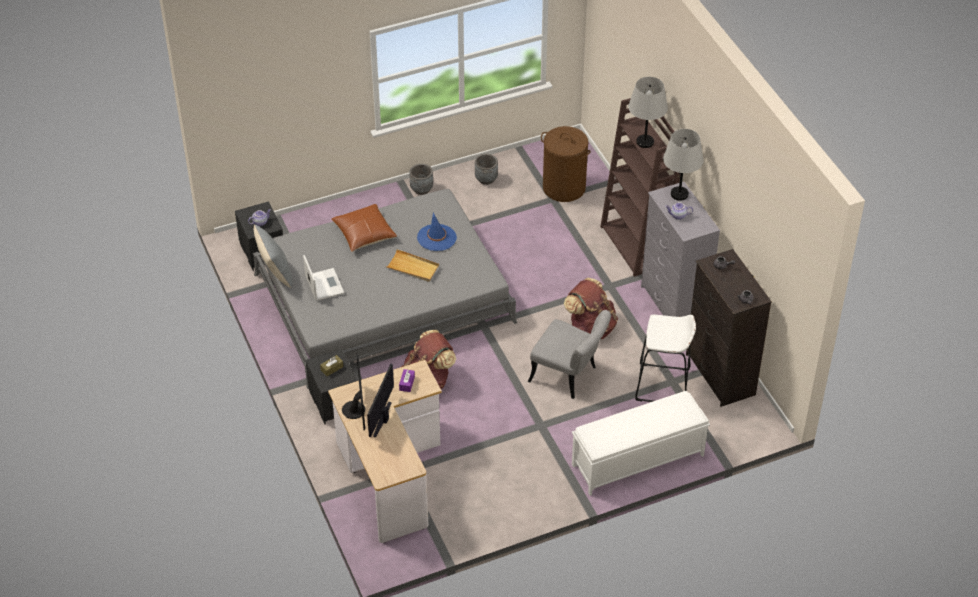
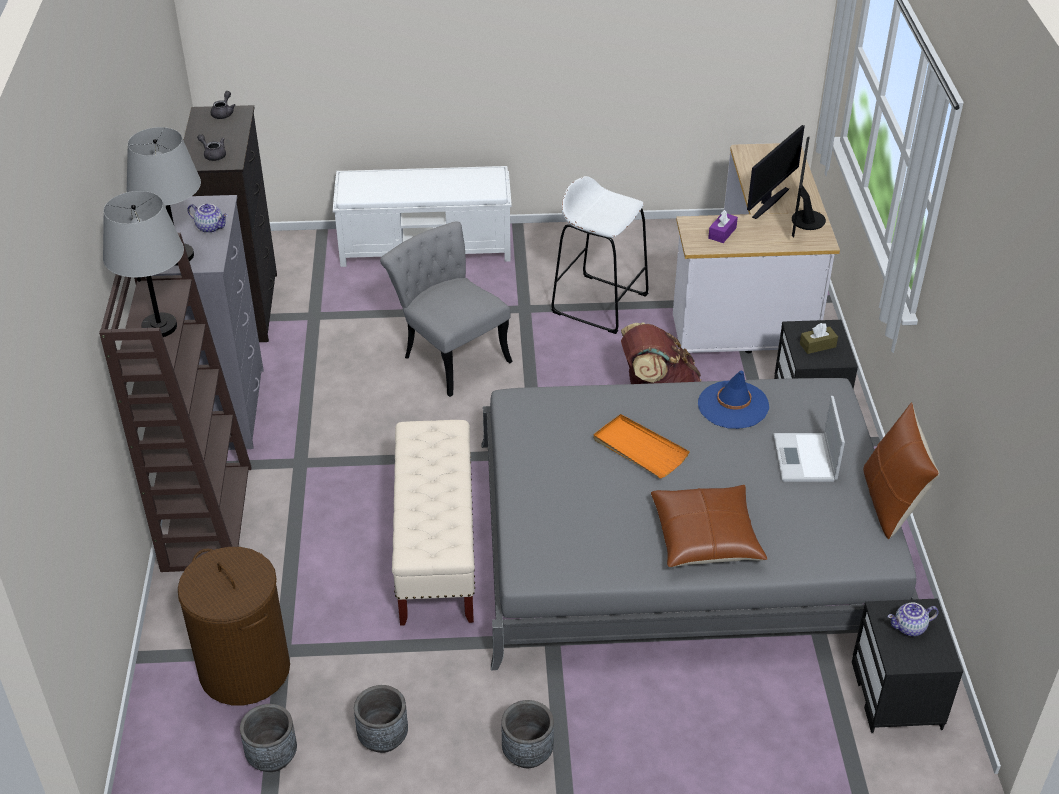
camera: 160 degrees left, 5 degrees down
grey pillow [254,225,293,288] -> brown pillow [863,402,940,539]
beige tray [385,249,439,282] -> orange tray [593,414,690,478]
blue hat [417,212,457,251] -> blue hat moved to [698,371,769,429]
brown backpack [564,278,618,339] -> none
white stool [635,315,696,402] -> white stool moved to [552,176,648,334]
none -> grey planter [240,704,297,772]
none -> beige bench [392,420,475,626]

